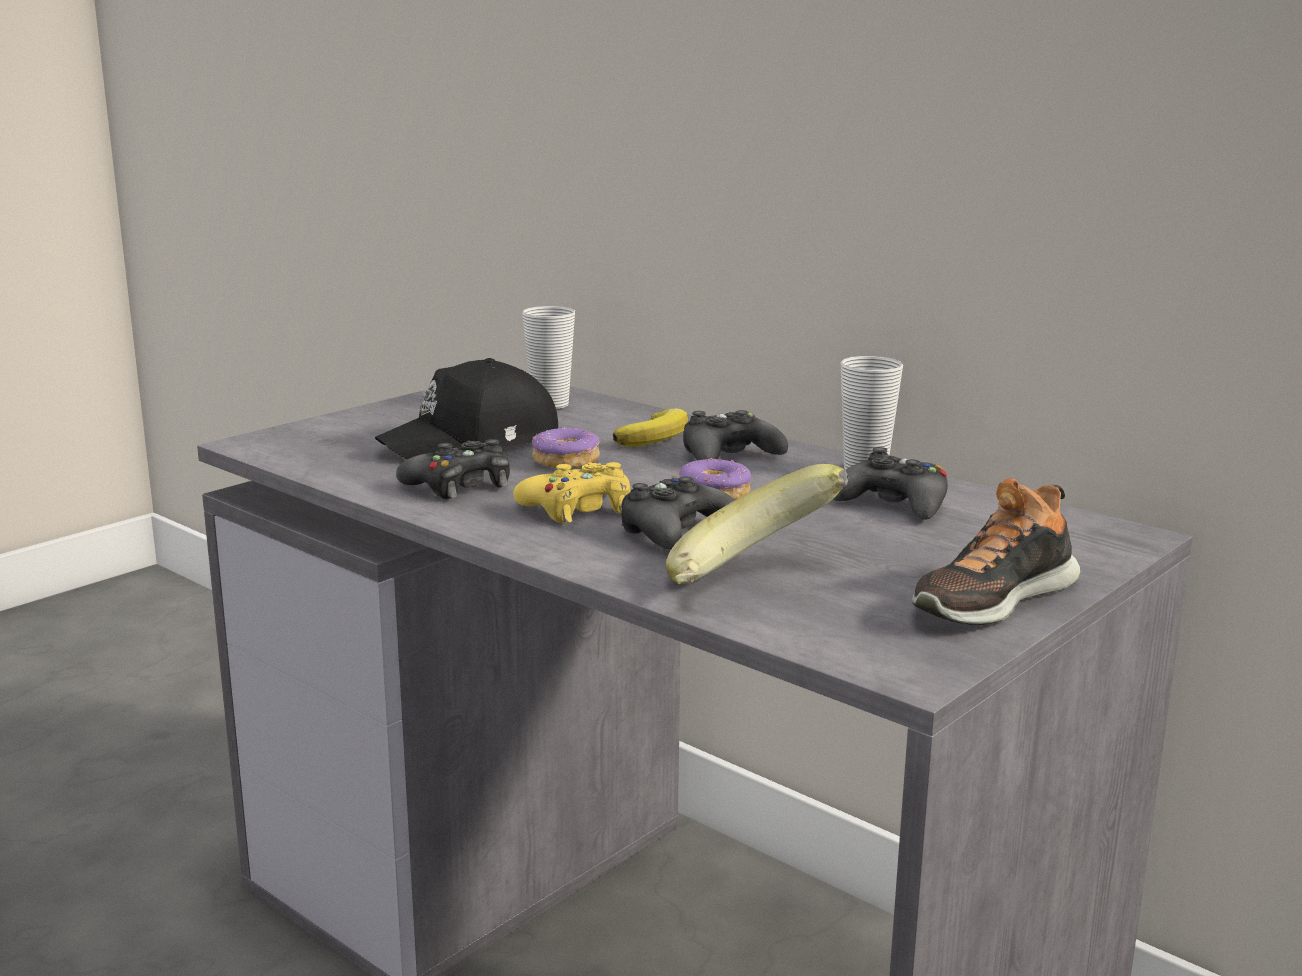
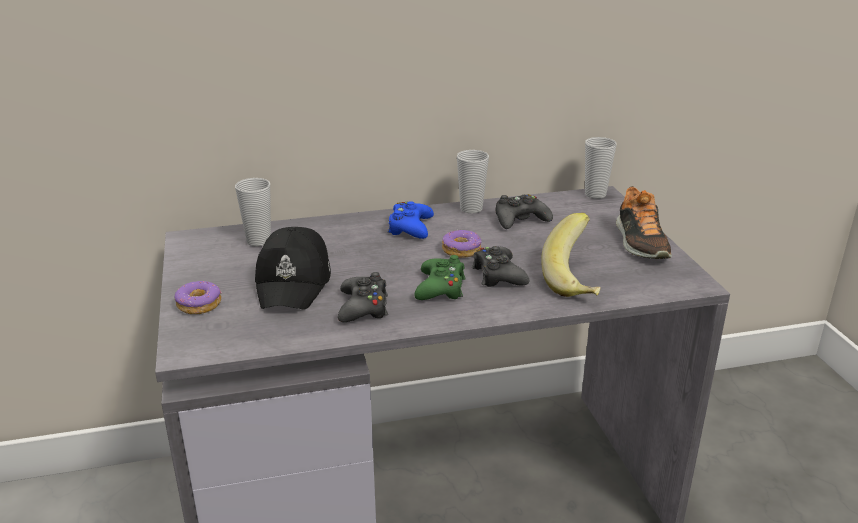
camera: 55 degrees left, 10 degrees up
yellow game controller [514,462,630,524] -> green game controller [414,255,466,300]
donut [532,427,600,468] -> donut moved to [175,281,221,314]
banana [613,408,688,447] -> none
black game controller [683,410,788,460] -> blue game controller [388,201,434,239]
none -> cup [585,137,617,199]

